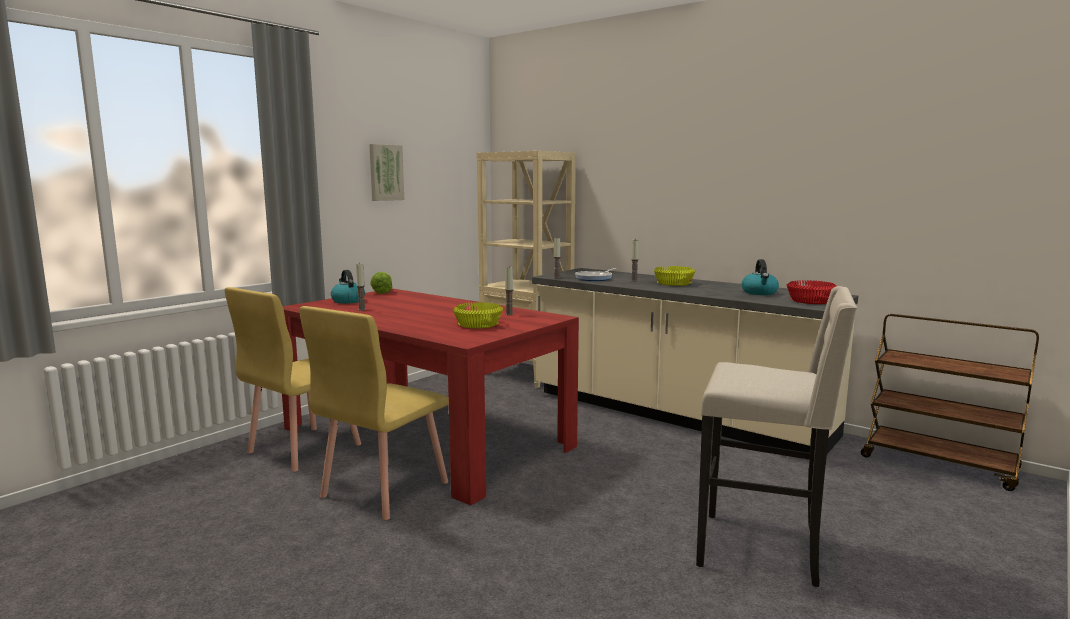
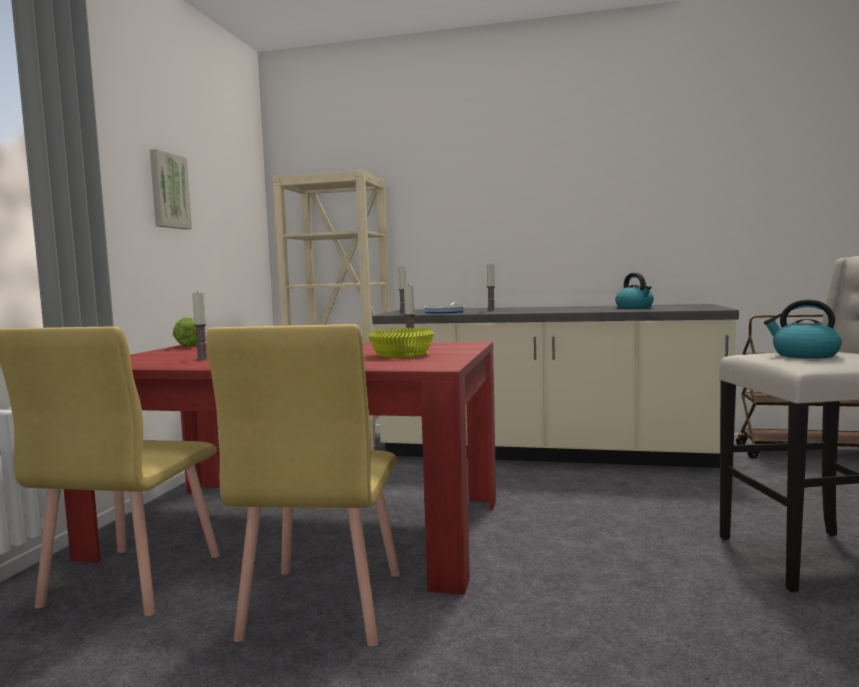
camera: 25 degrees left, 5 degrees down
kettle [331,270,365,304] -> kettle moved to [764,299,842,359]
yellow bowl [654,266,696,286] -> none
red bowl [787,280,837,304] -> none

